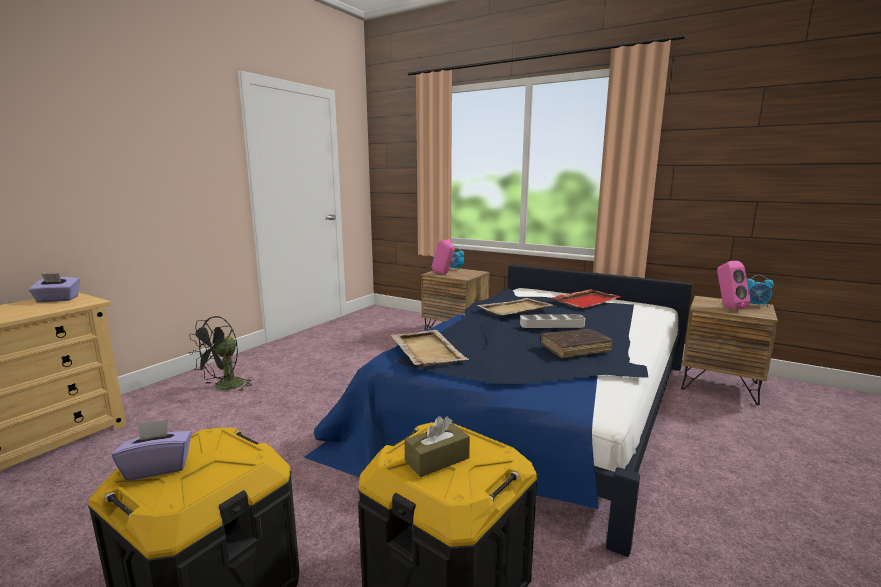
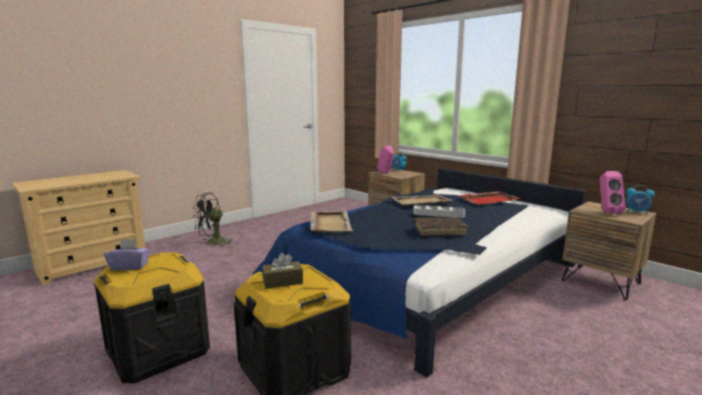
camera: 15 degrees right, 0 degrees up
purple tissue box [29,273,80,302] -> none

